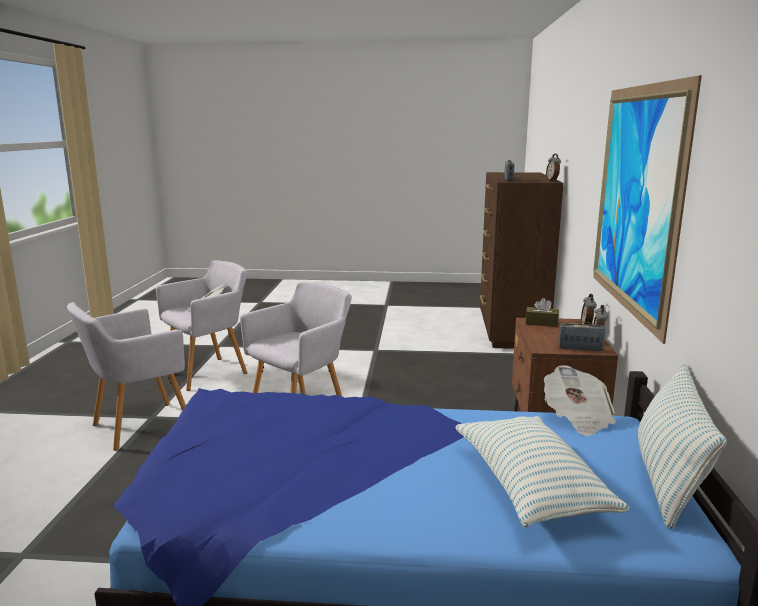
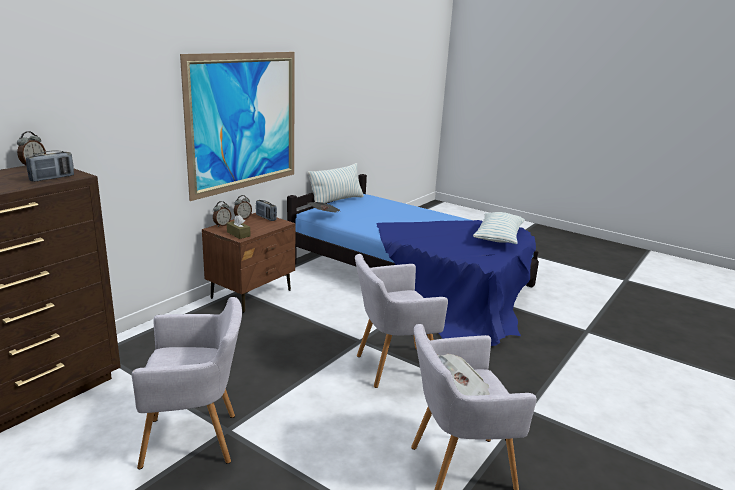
camera: 150 degrees left, 5 degrees up
grey armchair [67,302,186,451] -> grey armchair moved to [132,297,242,469]
pillow [455,416,630,528] -> pillow moved to [473,212,525,244]

